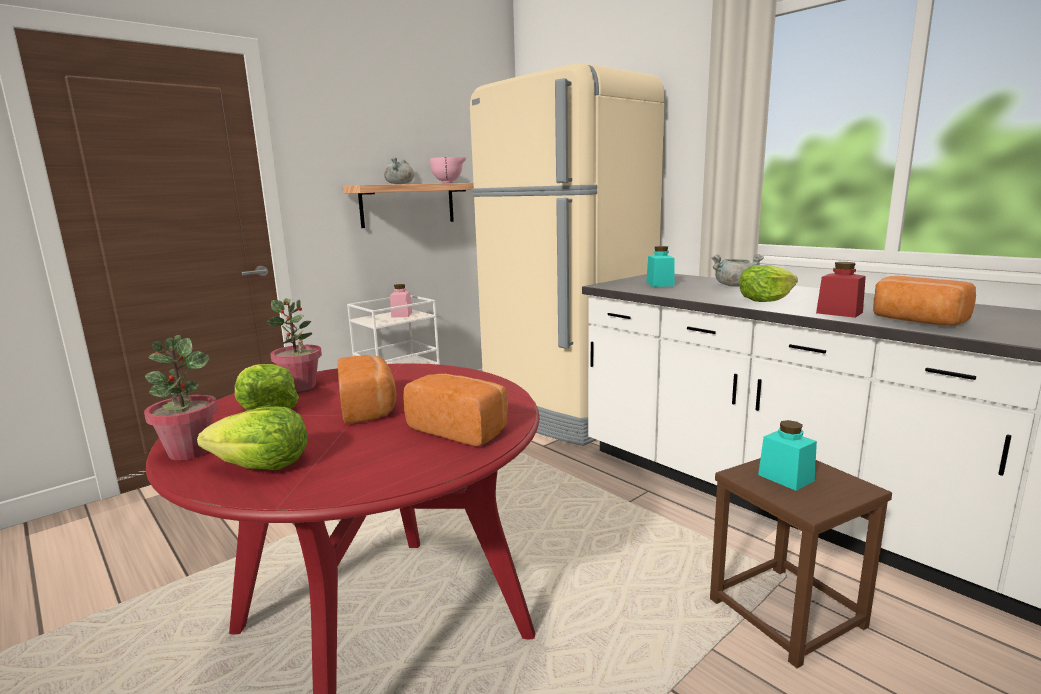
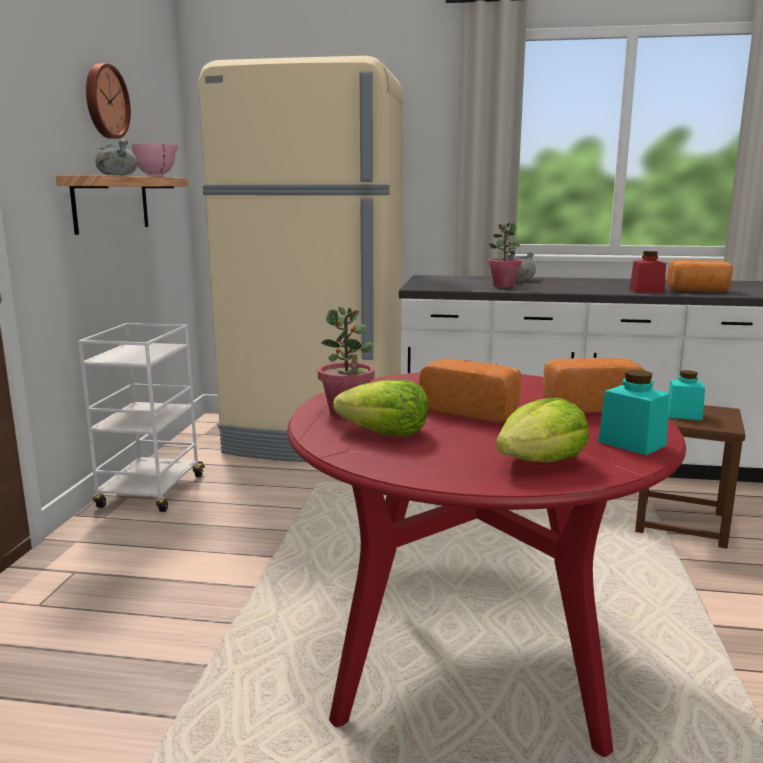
camera: 40 degrees left, 0 degrees up
potted plant [144,335,218,460] -> potted plant moved to [488,223,522,288]
pink jar [390,284,412,318] -> none
turquoise jar [646,246,675,287] -> turquoise jar moved to [598,370,669,455]
lettuce [739,265,798,302] -> none
none -> wall clock [86,63,131,139]

